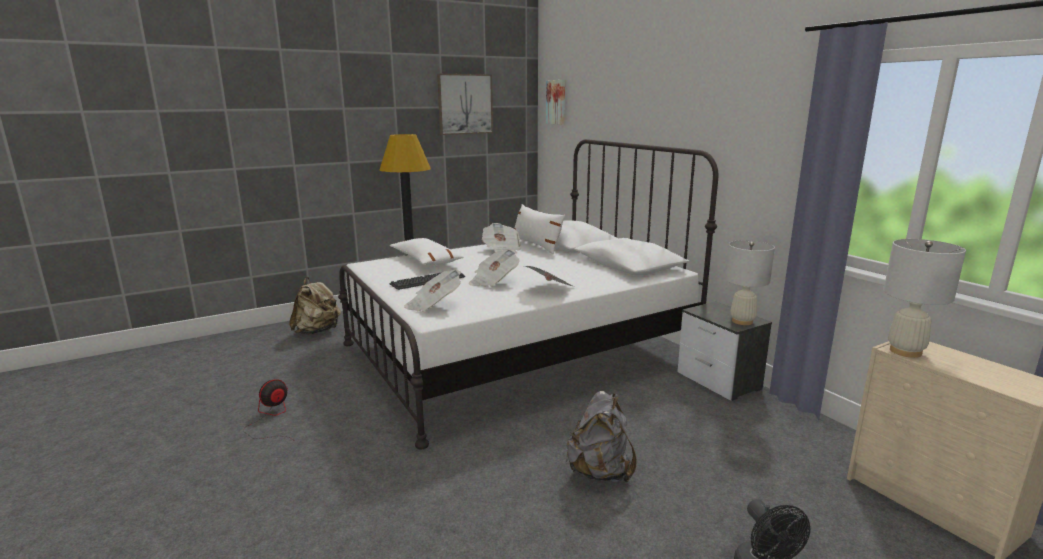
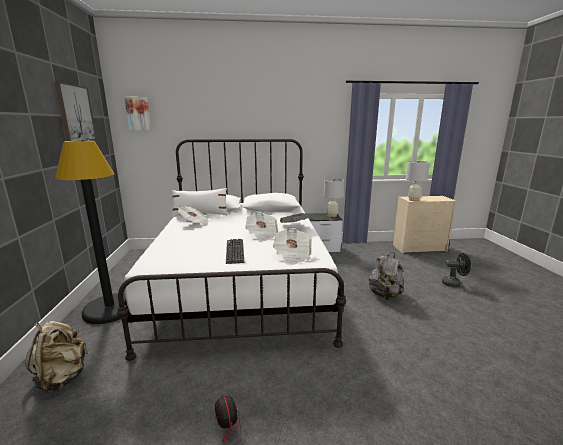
camera: 65 degrees left, 0 degrees up
white pillow [390,238,464,265] -> none

